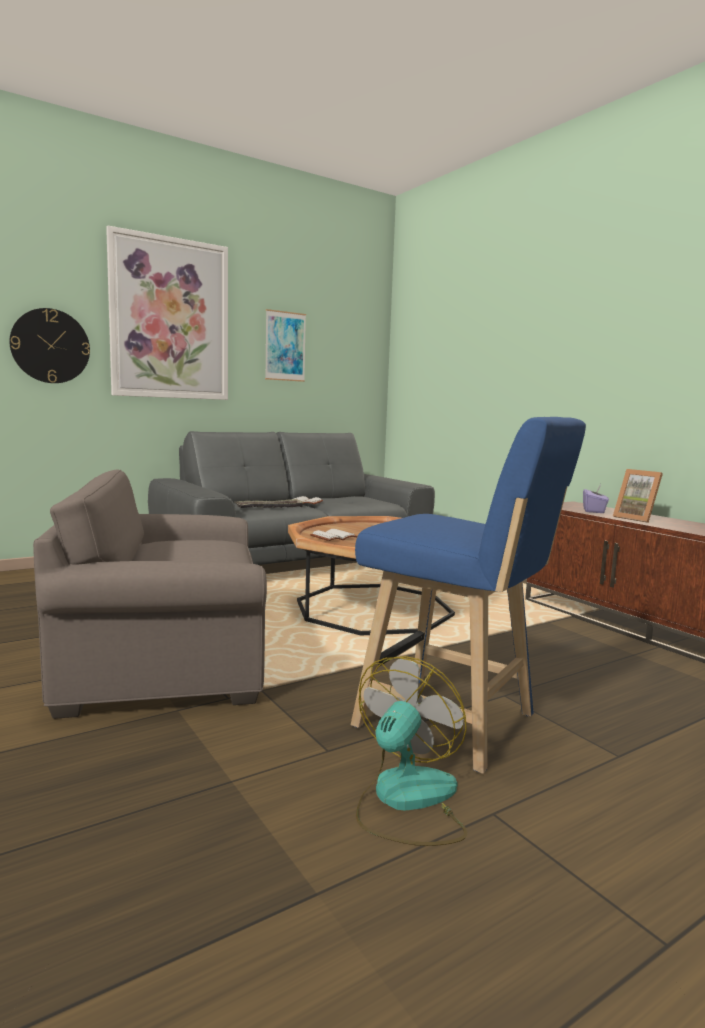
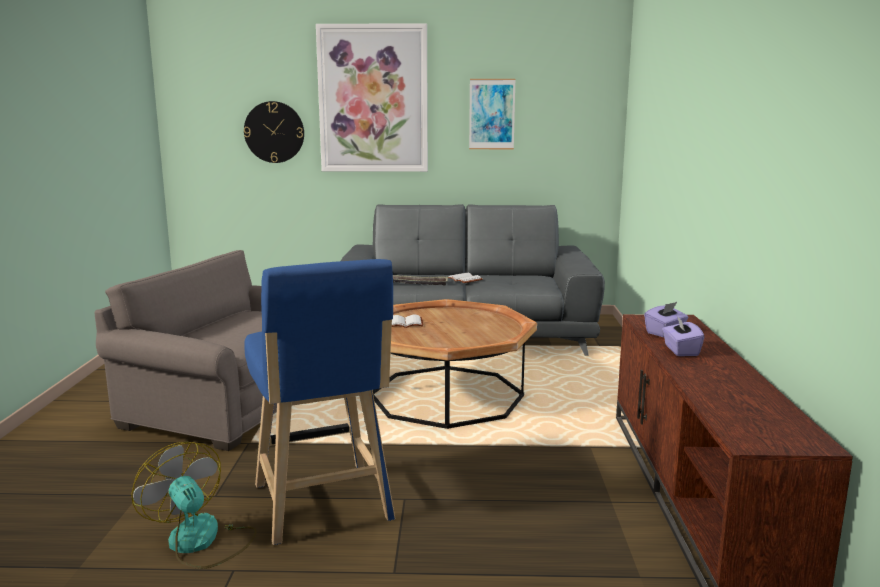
camera: 35 degrees right, 5 degrees up
fan [356,656,467,846] -> fan turned 105 degrees counterclockwise [131,442,257,569]
picture frame [613,469,663,523] -> purple tissue box [662,316,704,356]

